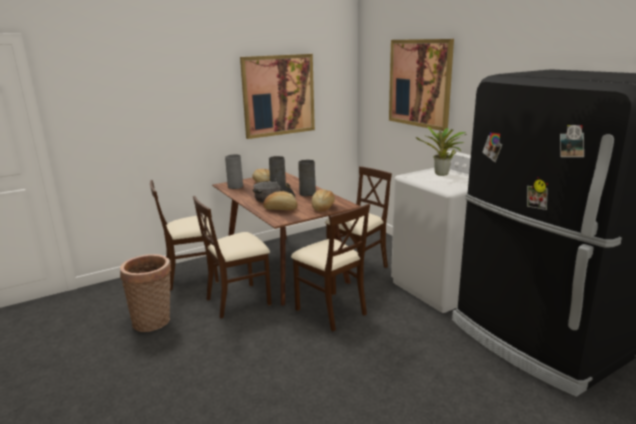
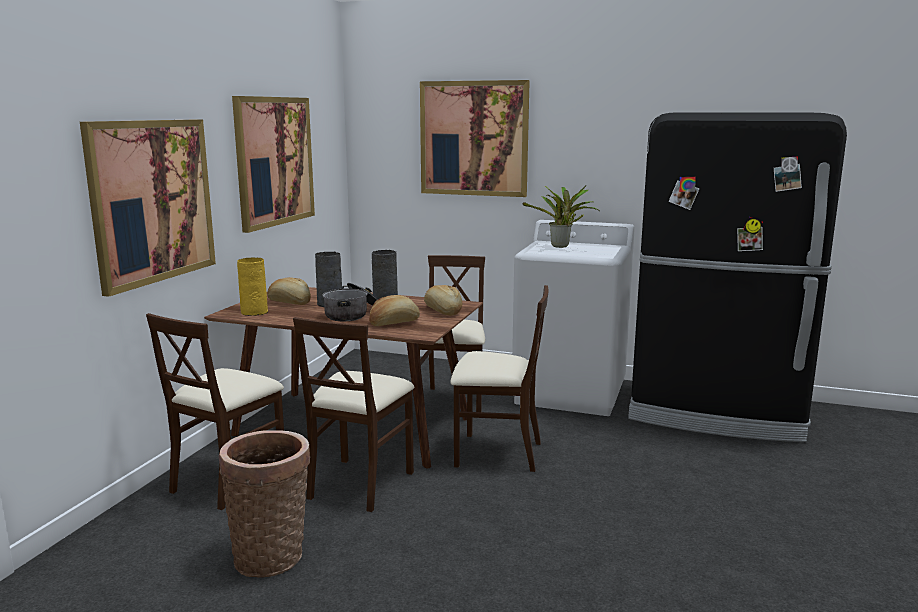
camera: 40 degrees left, 5 degrees down
grey vase [225,154,243,189] -> yellow vase [237,258,268,316]
none -> picture [80,119,216,297]

